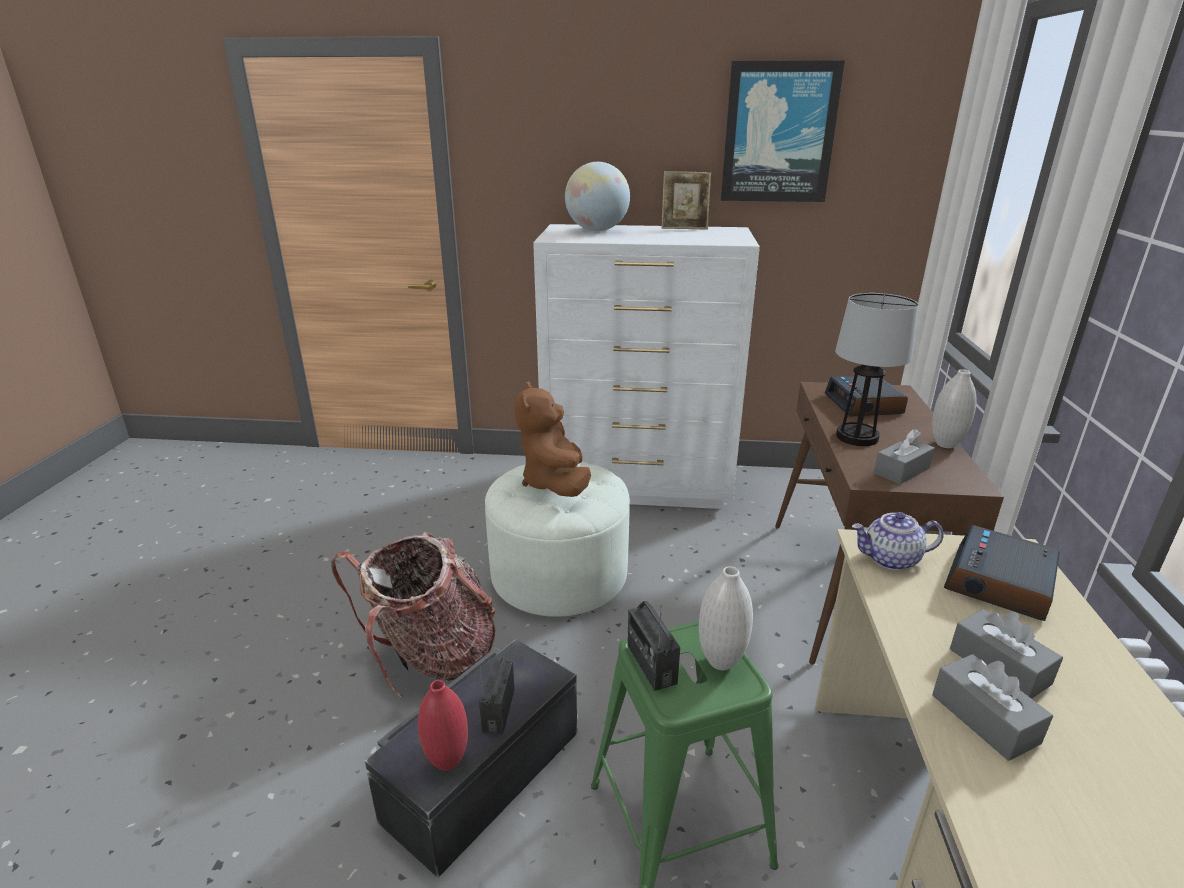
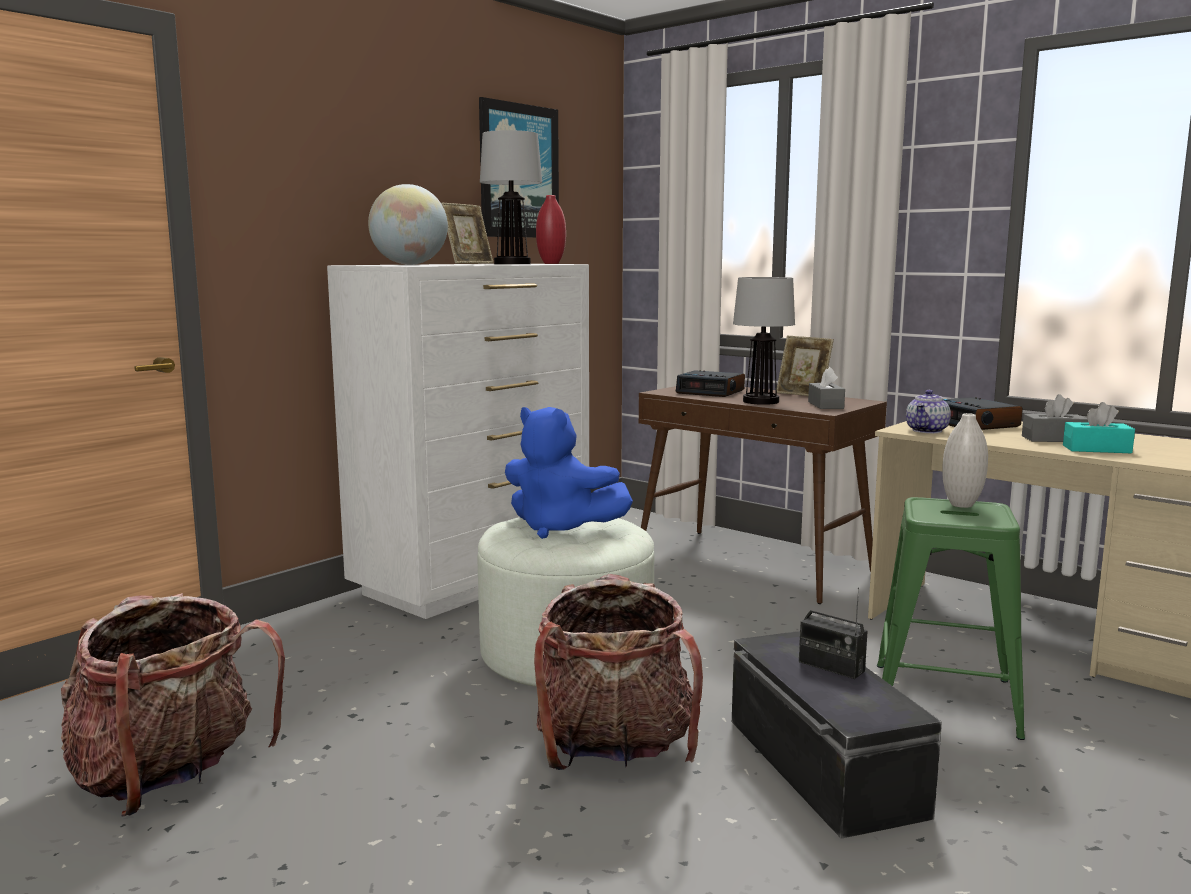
camera: 55 degrees left, 15 degrees down
red vase [418,680,468,771] -> red vase moved to [536,195,566,264]
brown plush toy [515,382,591,497] -> blue plush toy [505,407,633,539]
radio [627,601,680,691] -> none
white vase [932,369,977,448] -> picture frame [777,336,834,396]
grey tissue box [932,654,1053,761] -> turquoise tissue box [1063,402,1135,453]
none -> backpack [61,593,285,816]
none -> table lamp [480,130,542,264]

